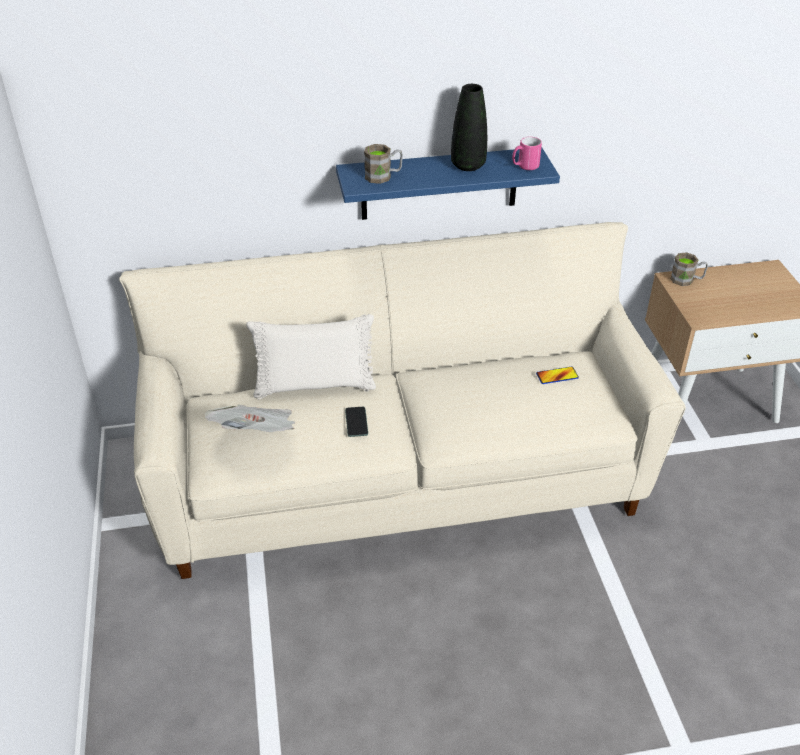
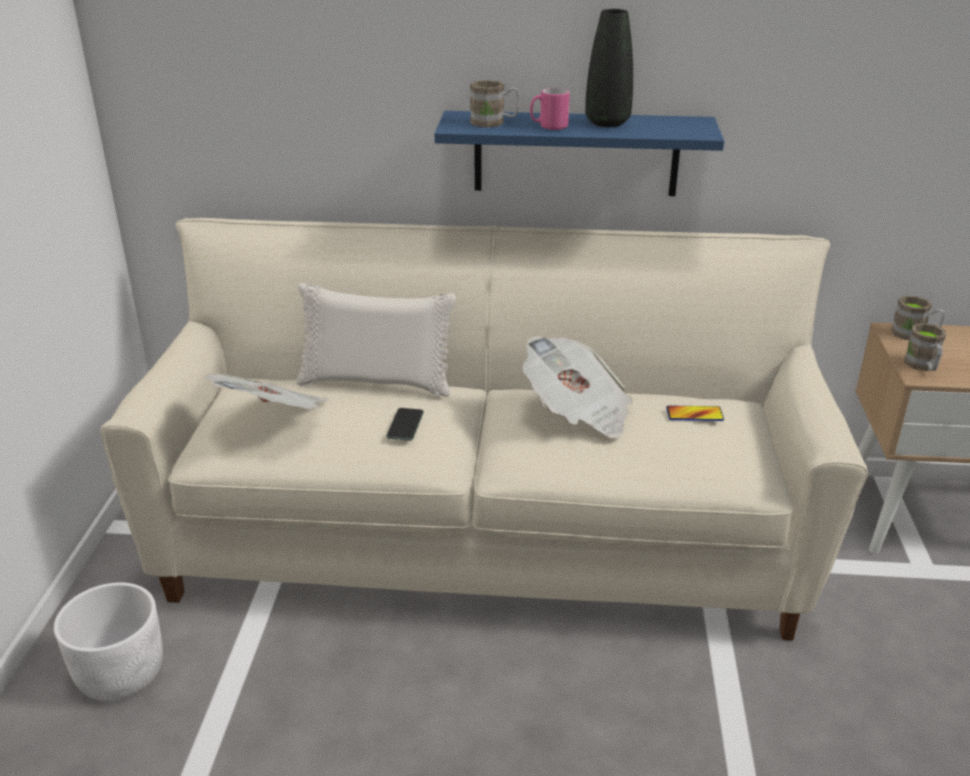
camera: 15 degrees right, 10 degrees down
pink mug [512,137,542,170] -> pink mug moved to [530,88,570,130]
none -> white planter [54,582,163,701]
none -> newspaper [522,336,633,439]
none -> brown mug [904,323,946,371]

